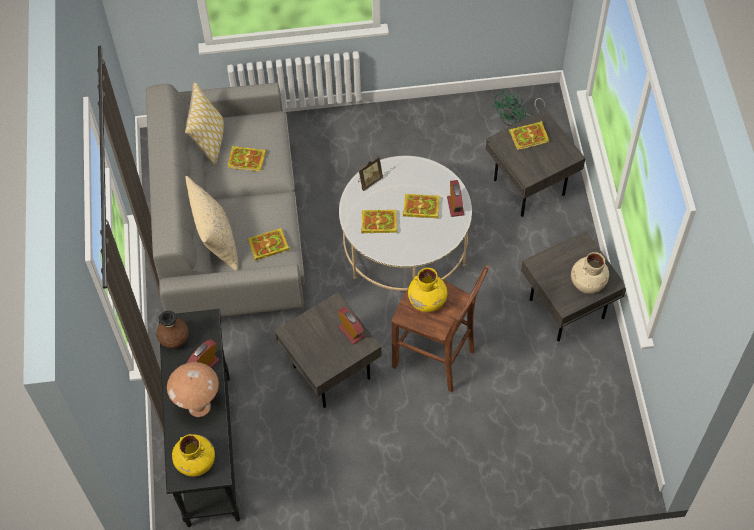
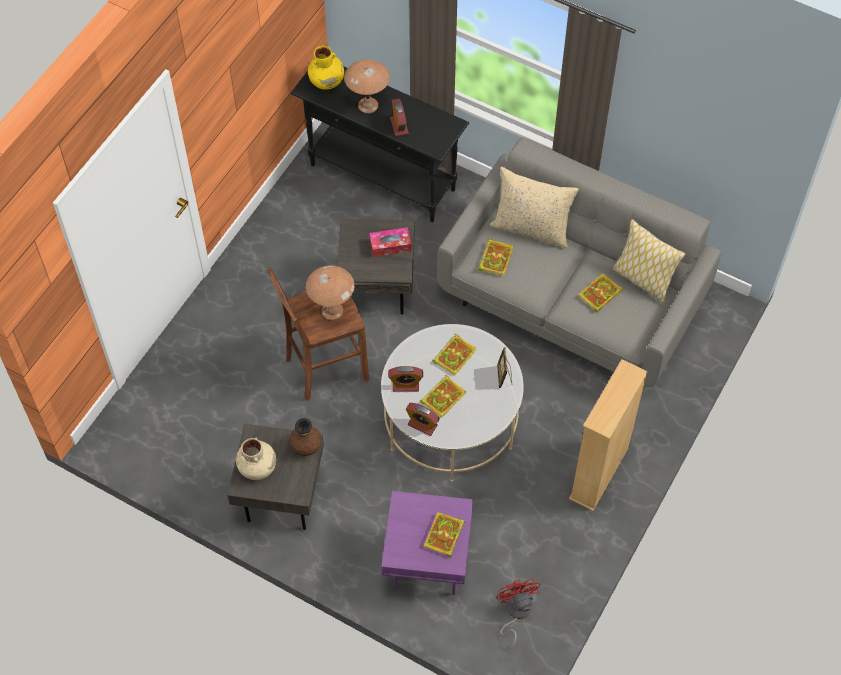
camera: 125 degrees right, 0 degrees up
brown vase [156,310,189,349] -> brown vase moved to [289,418,321,456]
alarm clock [338,307,365,344] -> alarm clock moved to [388,366,423,392]
yellow vase [408,268,447,312] -> brown table lamp [306,265,355,320]
grey side table [486,109,585,217] -> purple side table [381,491,473,595]
green fan [493,89,545,126] -> red fan [497,578,540,649]
none -> tissue box [369,227,411,257]
none -> beige bookcase [569,359,648,511]

